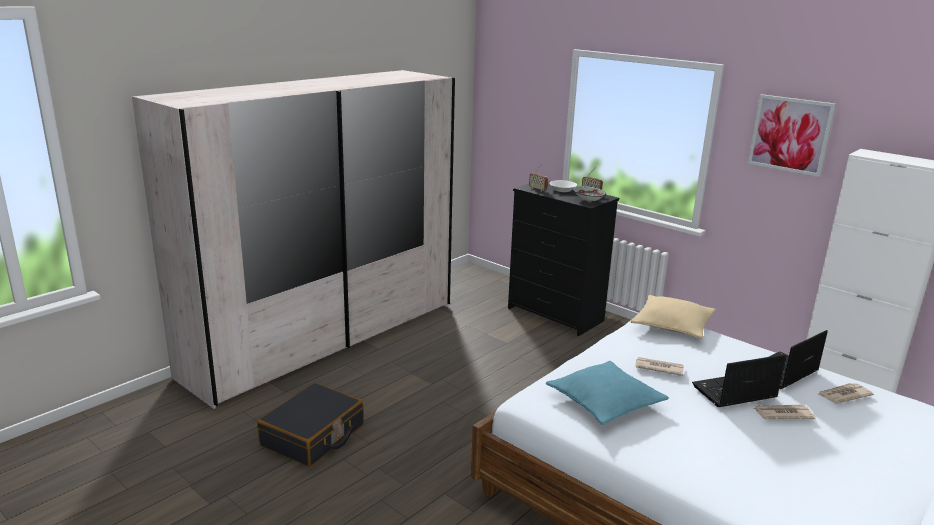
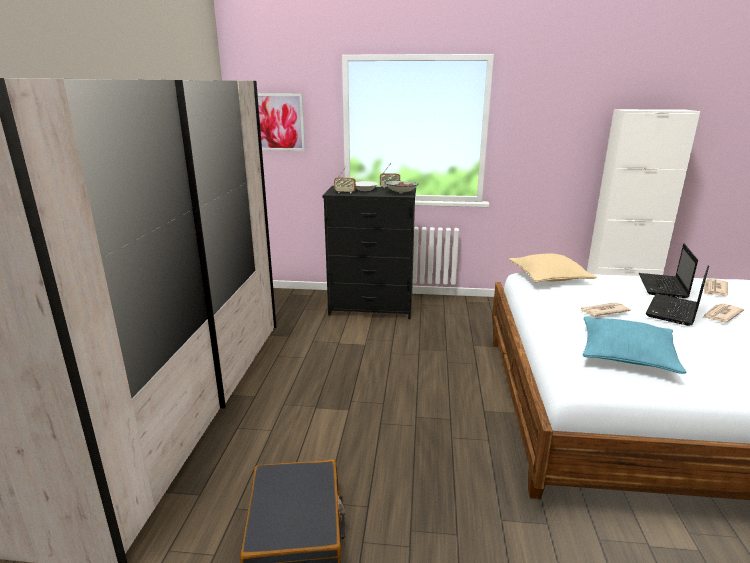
camera: 35 degrees left, 0 degrees up
picture [748,94,836,177] -> picture moved to [258,94,305,151]

